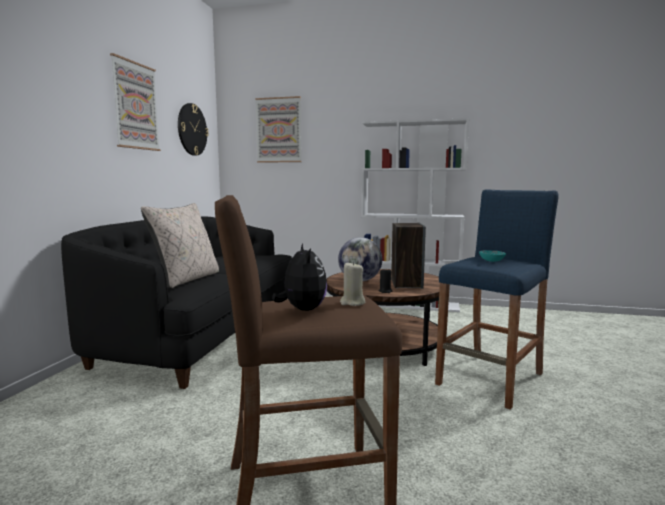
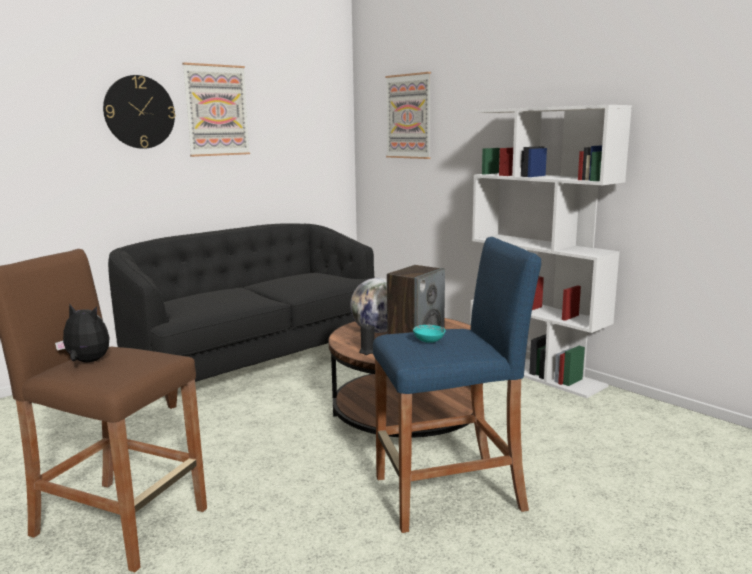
camera: 35 degrees right, 5 degrees up
beige pillow [141,203,219,289] -> none
wall clock [178,103,209,156] -> wall clock moved to [103,75,175,149]
plush toy [272,243,327,311] -> plush toy turned 90 degrees counterclockwise [55,305,110,362]
beige candle [340,261,365,306] -> none

